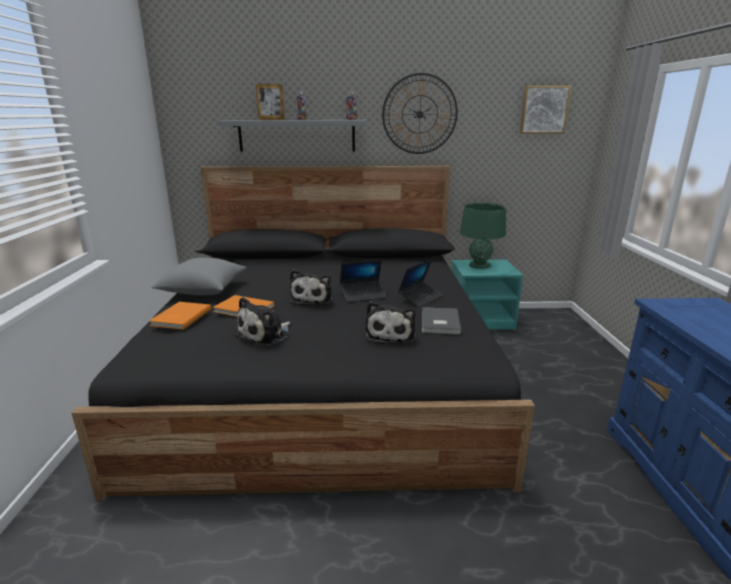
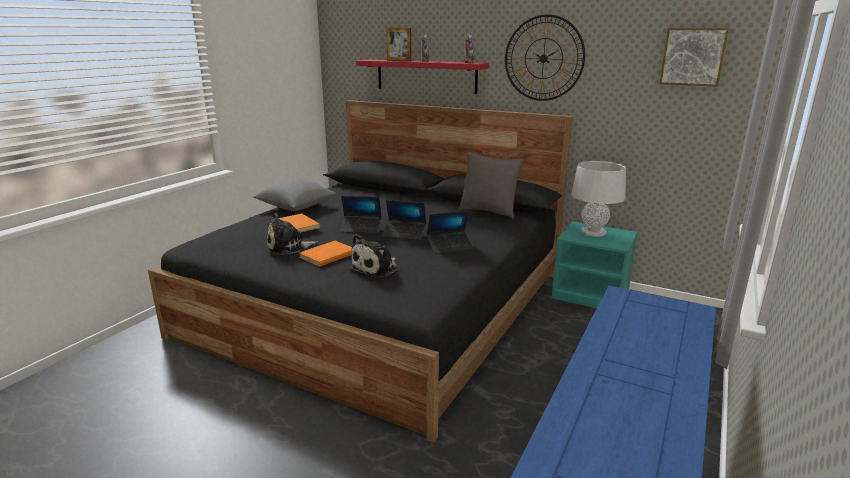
camera: 30 degrees right, 0 degrees up
orange book [149,302,211,330] -> orange book moved to [299,241,352,267]
grey shelf [219,120,367,152] -> red shelf [356,59,489,94]
plush toy [290,269,332,305] -> laptop [340,196,382,233]
grey book [422,307,462,335] -> none
green table lamp [460,203,506,269] -> grey table lamp [571,161,626,237]
none -> grey pillow [459,152,524,219]

